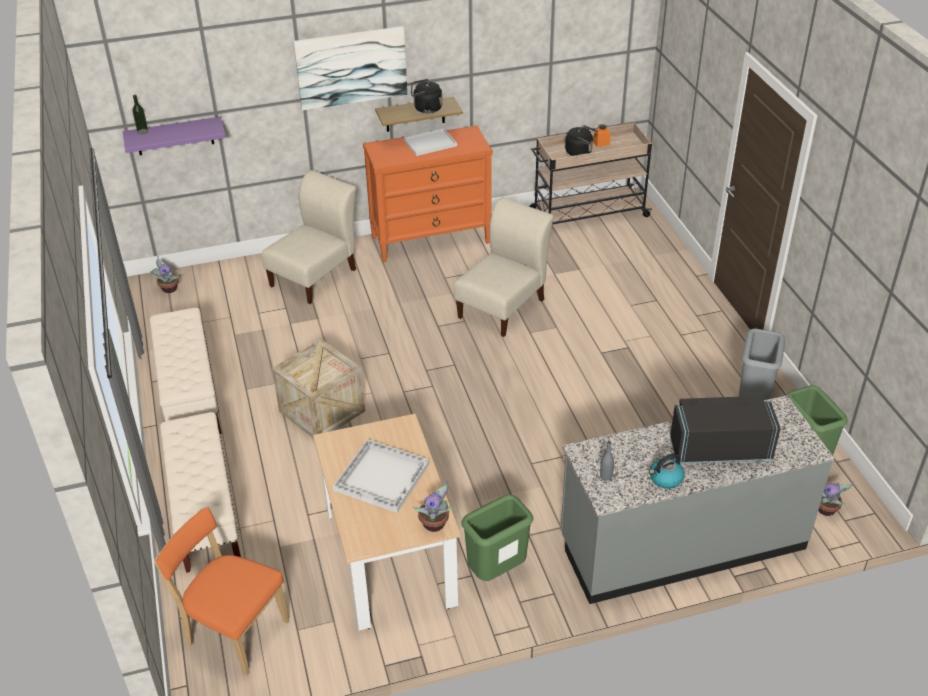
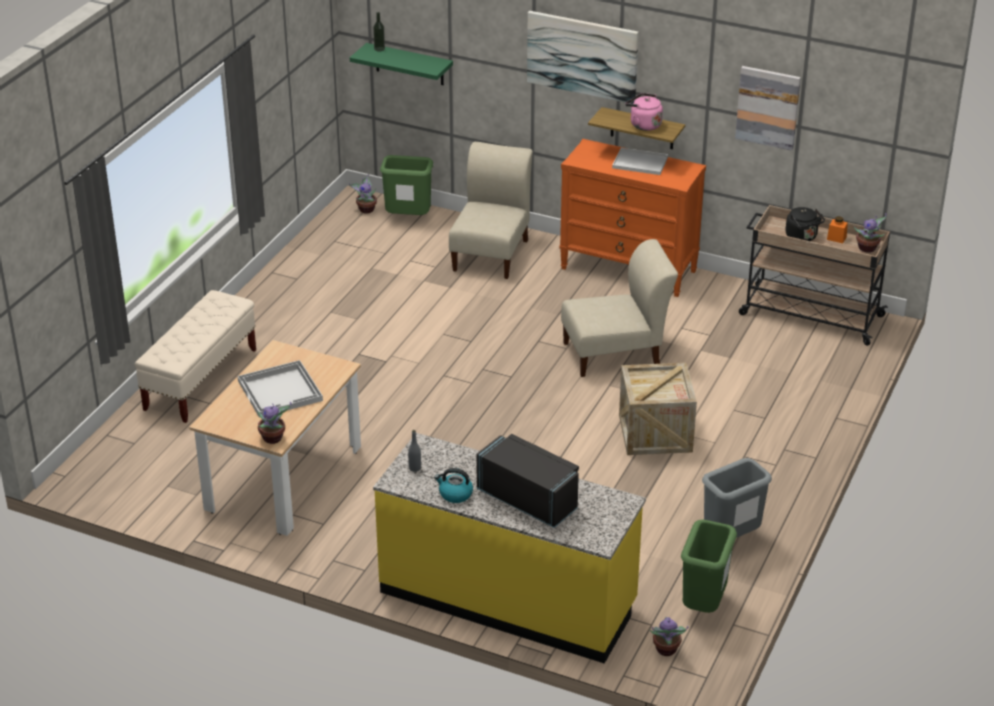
camera: 40 degrees right, 5 degrees down
purple shelf [123,117,226,155] -> green shelf [350,43,453,85]
beige bench [149,308,222,434] -> none
orange chair [154,507,289,675] -> none
beige chair [262,170,356,304] -> beige chair turned 60 degrees counterclockwise [449,142,533,279]
crate [272,339,365,439] -> crate moved to [619,363,697,455]
black kettle [411,79,442,113] -> pink kettle [625,93,663,131]
green trash can [461,495,533,581] -> green trash can moved to [380,155,433,215]
grey counter [561,395,834,604] -> yellow counter [373,433,646,664]
none -> picture [735,66,801,151]
none -> potted plant [854,213,887,253]

